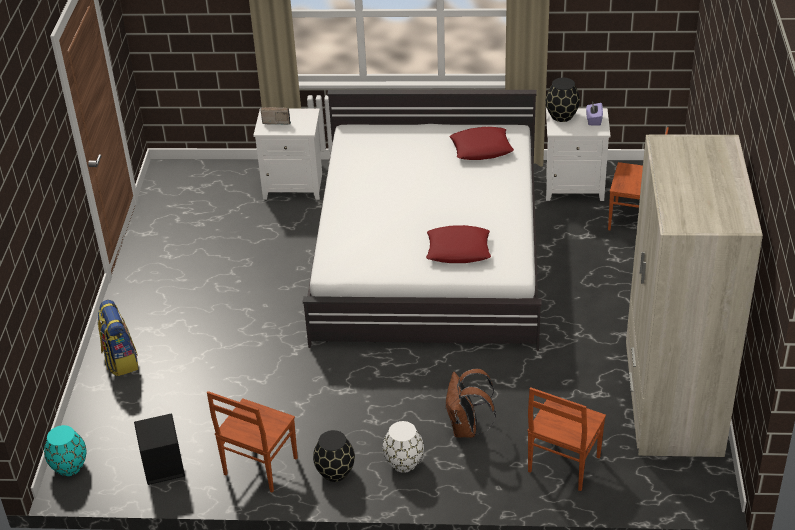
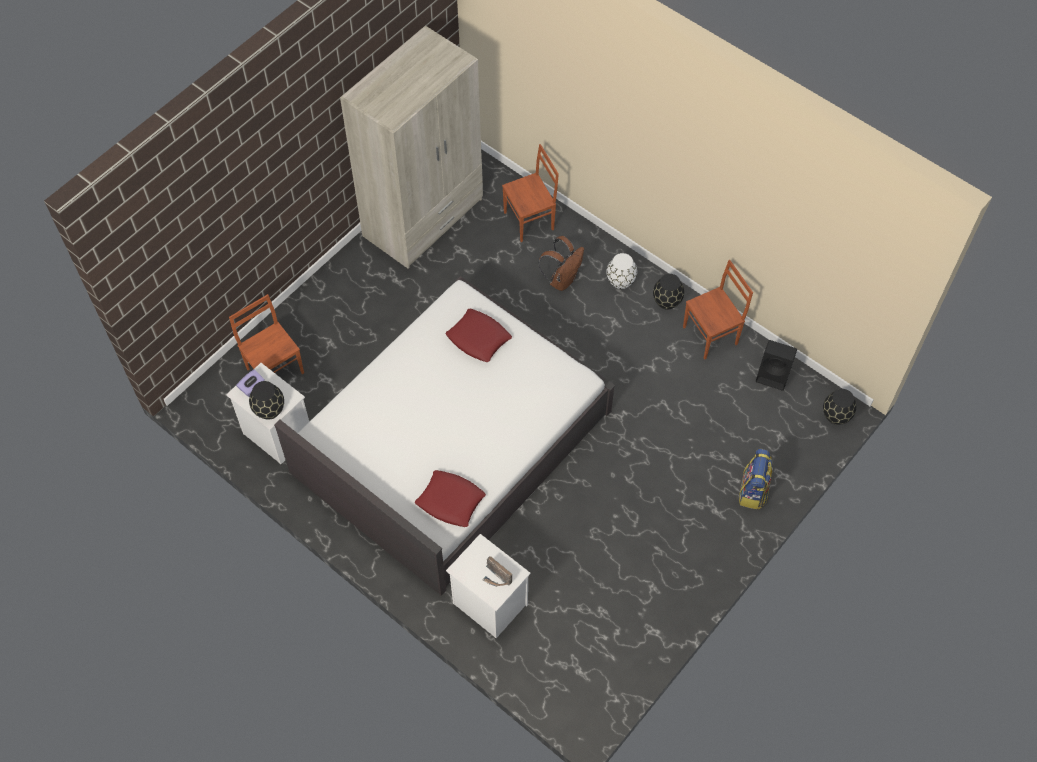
camera: 145 degrees left, 20 degrees up
turquoise vase [44,425,86,476] -> black vase [823,389,856,425]
red pillow [450,127,514,160] -> red pillow moved to [415,470,486,527]

